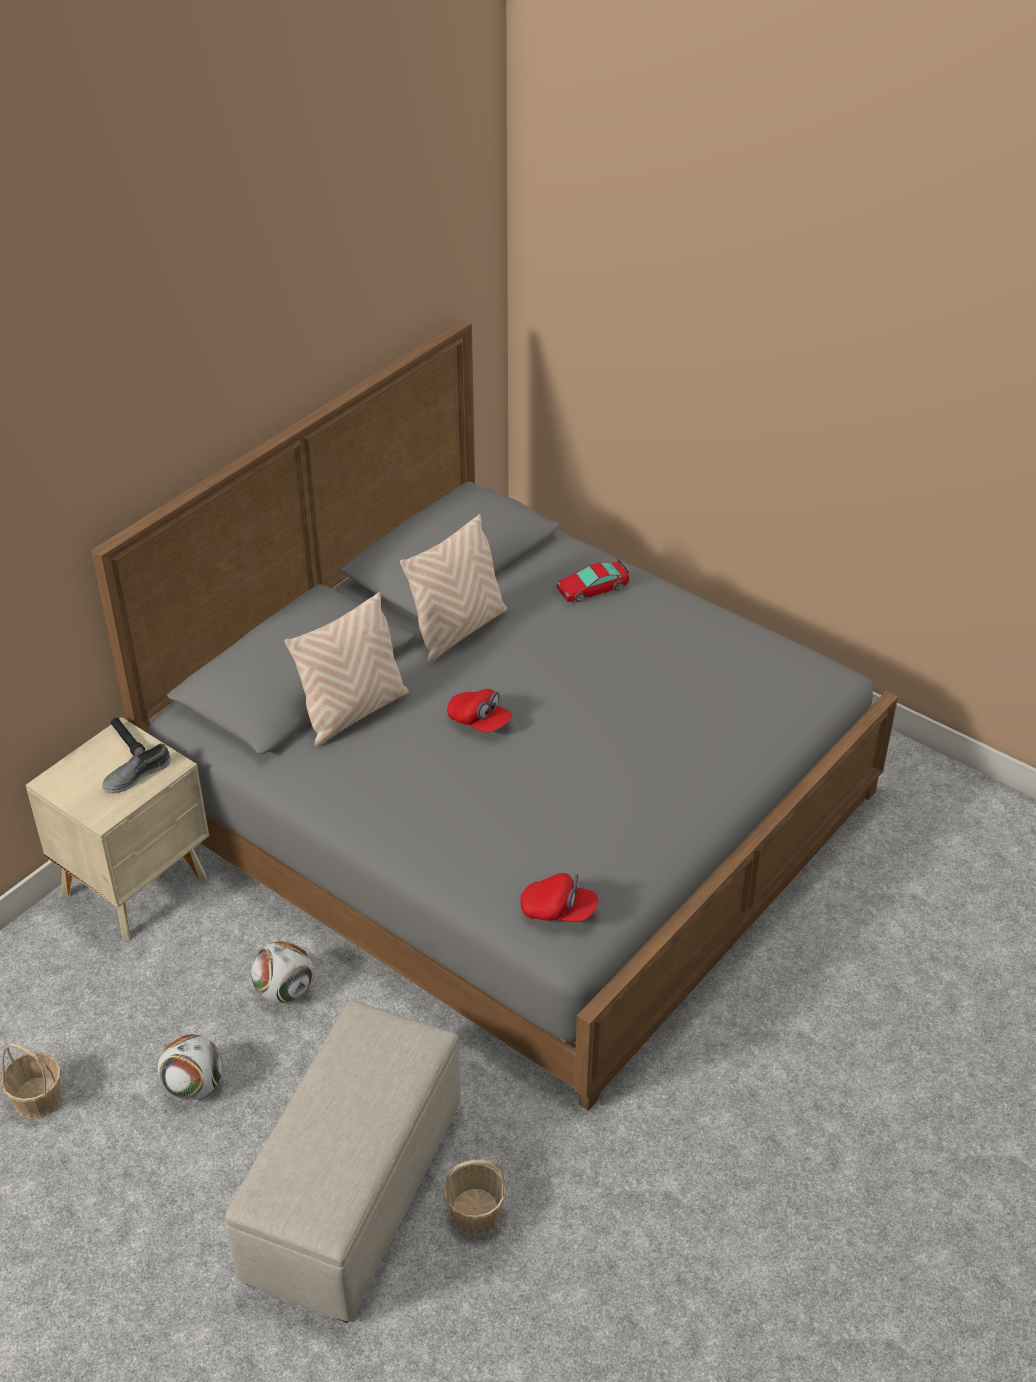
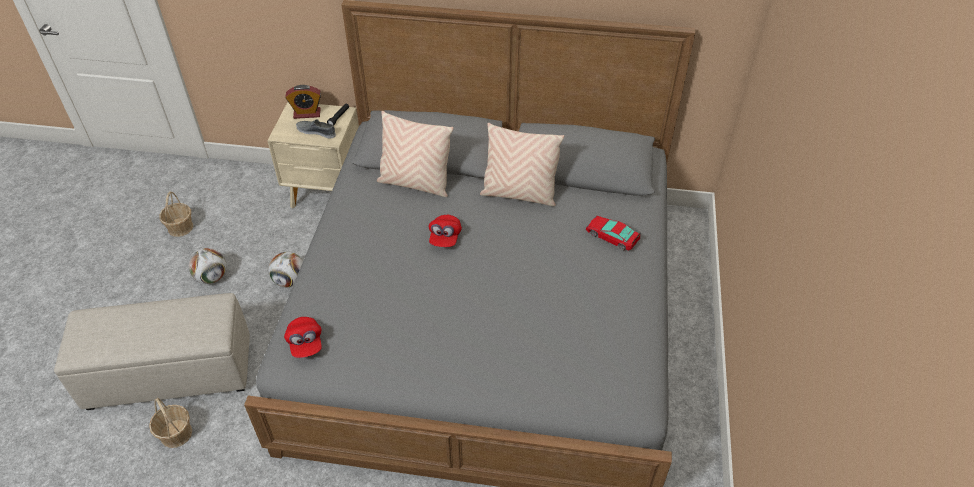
camera: 60 degrees right, 5 degrees up
none -> alarm clock [285,85,321,119]

